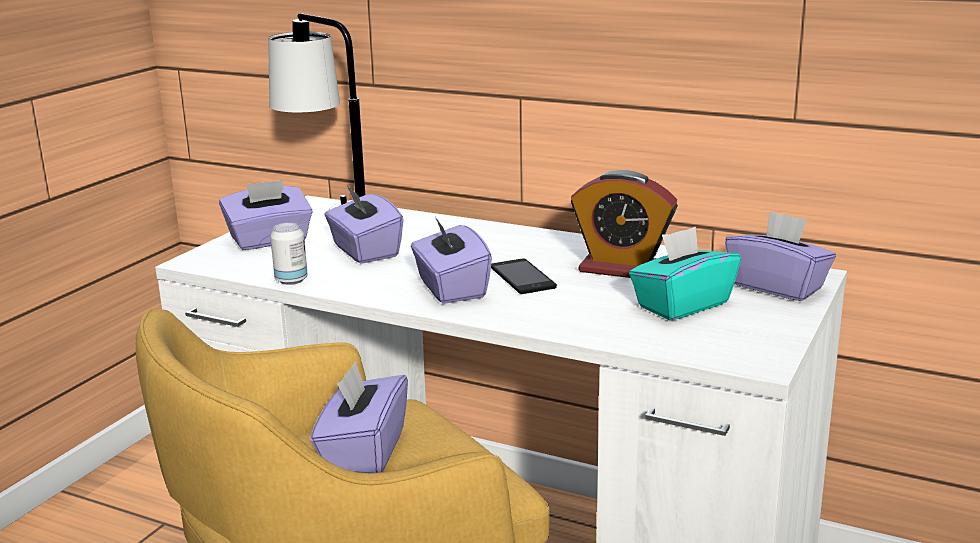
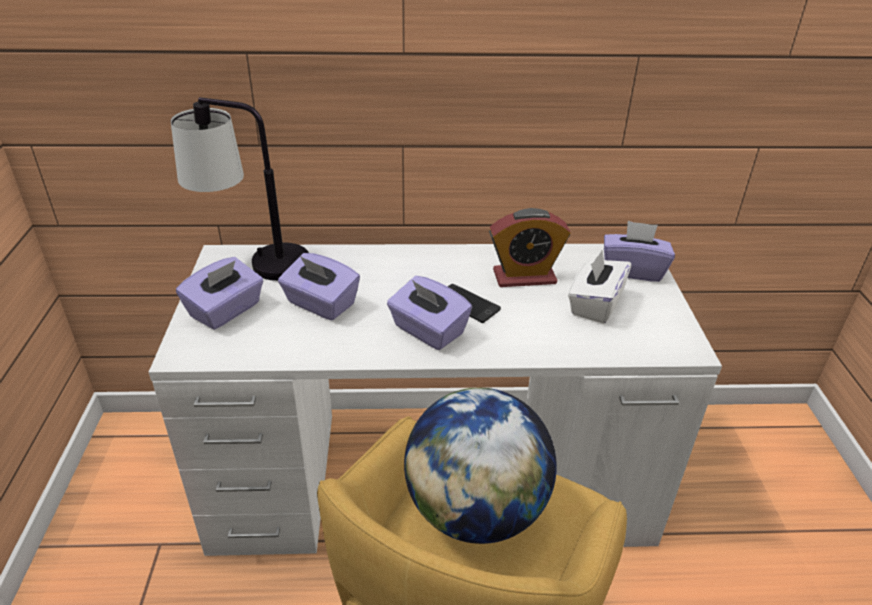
camera: 30 degrees left, 15 degrees up
can [270,223,308,285] -> none
purple tissue box [311,362,408,473] -> globe [404,388,557,544]
turquoise tissue box [629,227,741,321] -> white tissue box [568,250,631,324]

